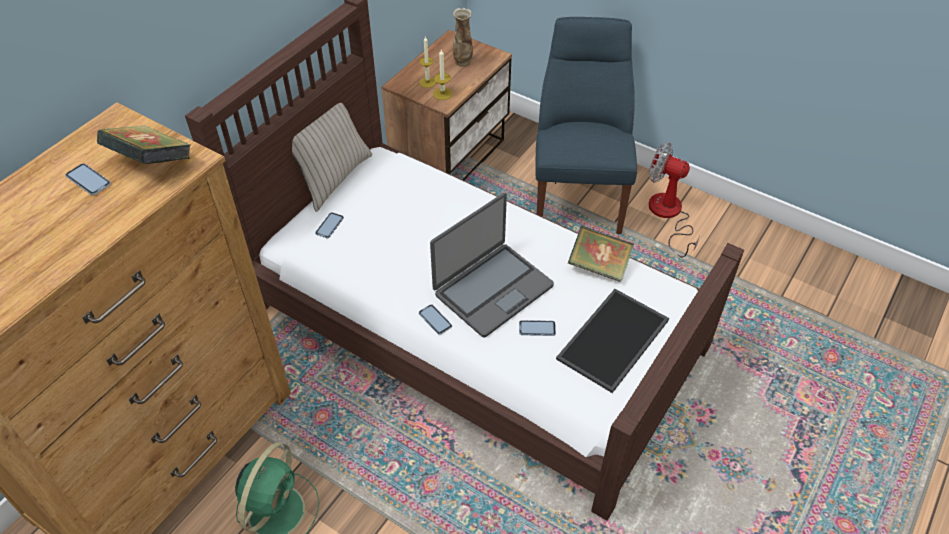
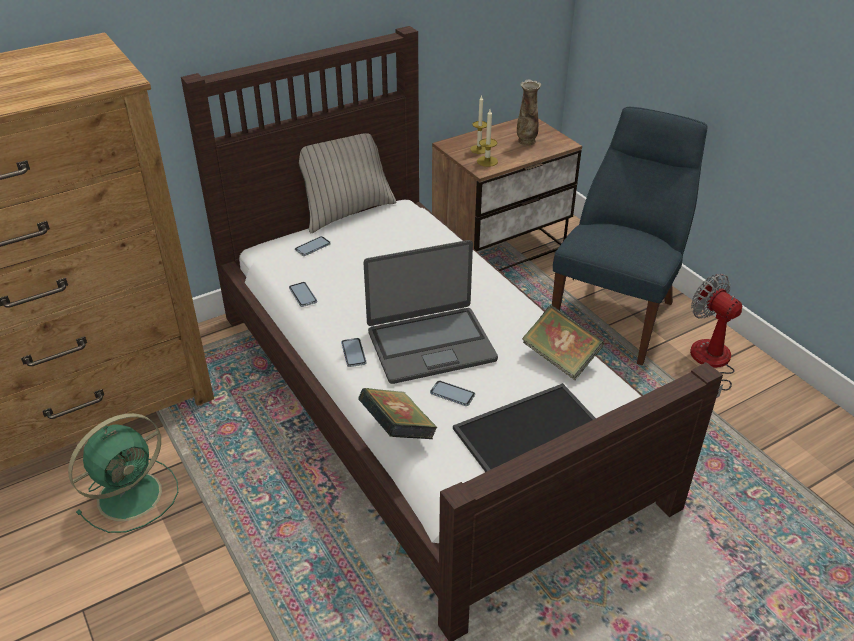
camera: 25 degrees right, 10 degrees down
phone [65,163,111,196] -> phone moved to [289,282,317,307]
book [97,125,191,164] -> book moved to [358,388,438,439]

